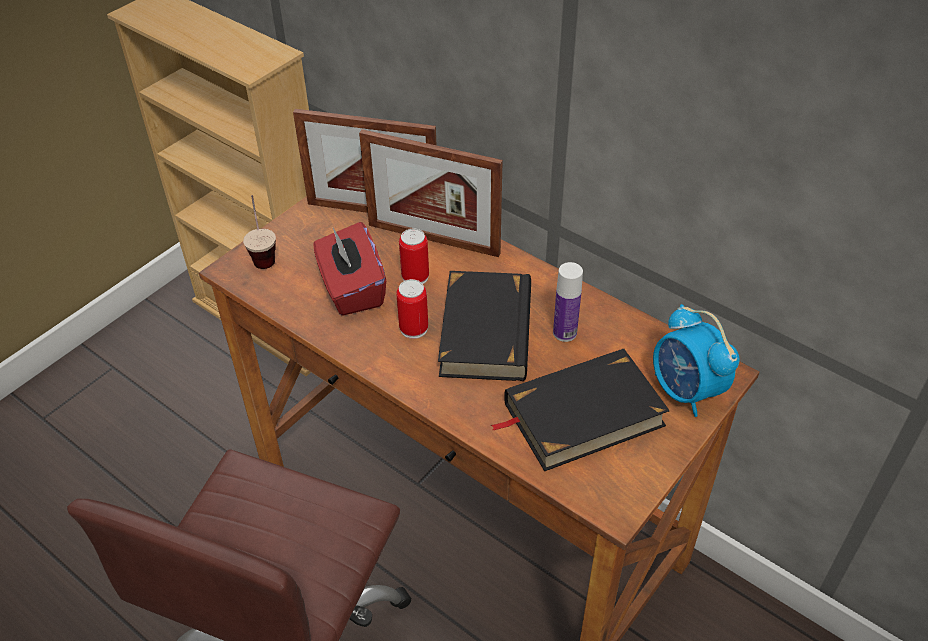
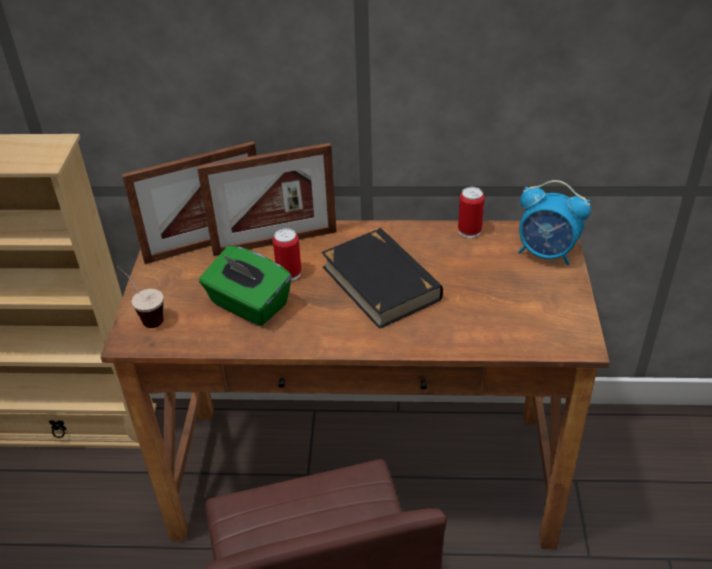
camera: 35 degrees left, 5 degrees down
red tissue box [313,222,386,316] -> green tissue box [199,246,292,326]
can [396,279,428,339] -> can moved to [458,187,485,238]
black book [491,349,670,471] -> none
bottle [553,262,583,342] -> none

